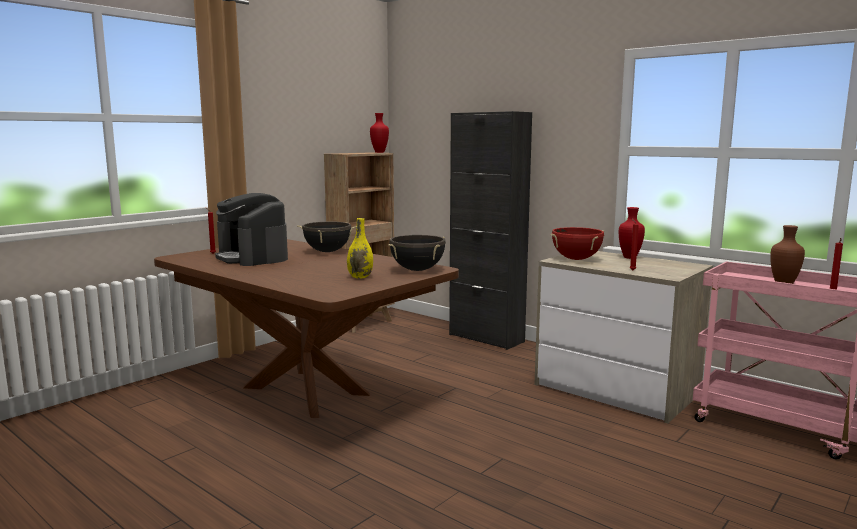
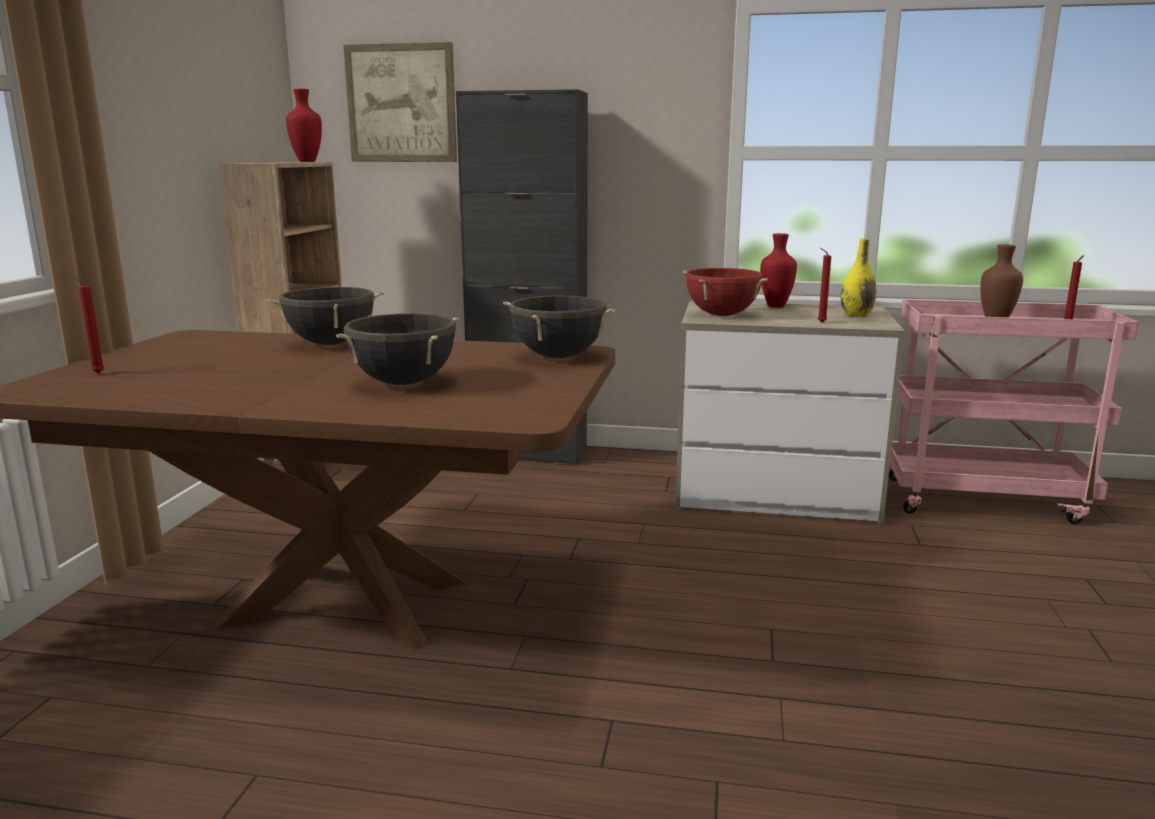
camera: 30 degrees left, 5 degrees up
coffee machine [215,193,288,266] -> none
yellow vase [347,218,373,279] -> yellow vase moved to [841,238,877,317]
none -> black cooking pot [336,313,459,385]
none -> picture [343,42,457,162]

